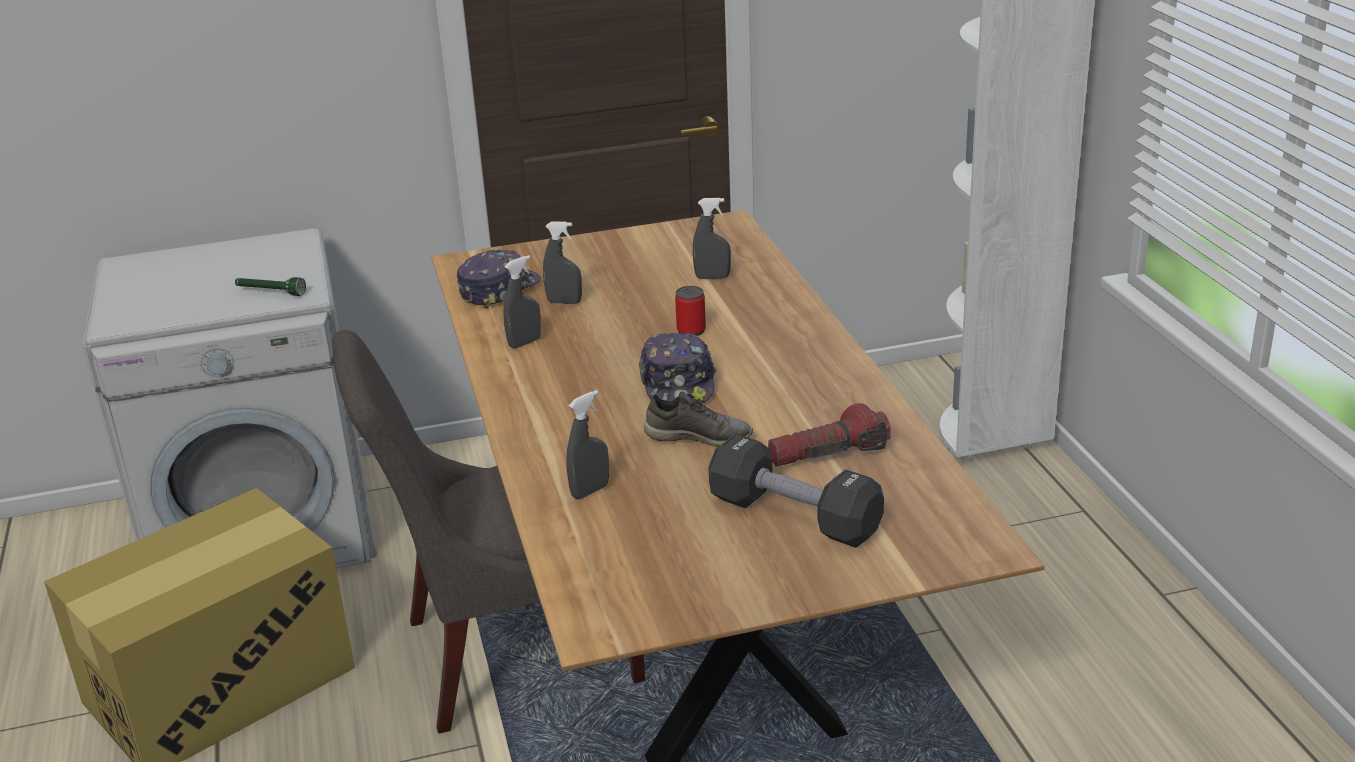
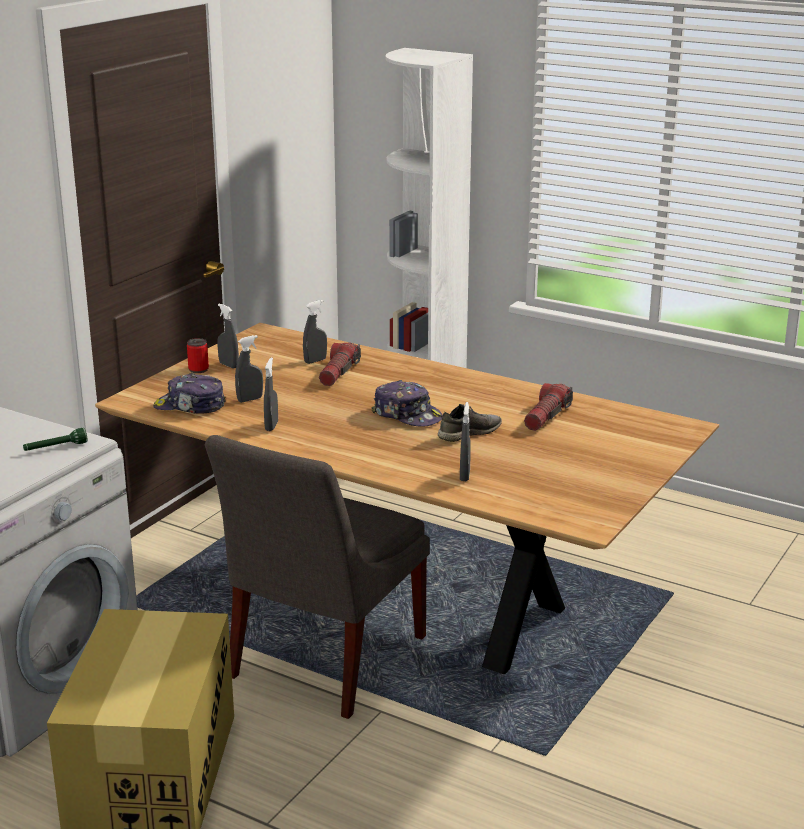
camera: 45 degrees left, 5 degrees down
cap [457,250,541,309] -> cap turned 75 degrees counterclockwise [153,373,226,414]
can [675,286,706,336] -> can moved to [187,338,209,373]
black dumbbell [708,434,884,548] -> none
none -> grey spray bottle [217,304,239,368]
none -> flashlight [319,343,361,386]

